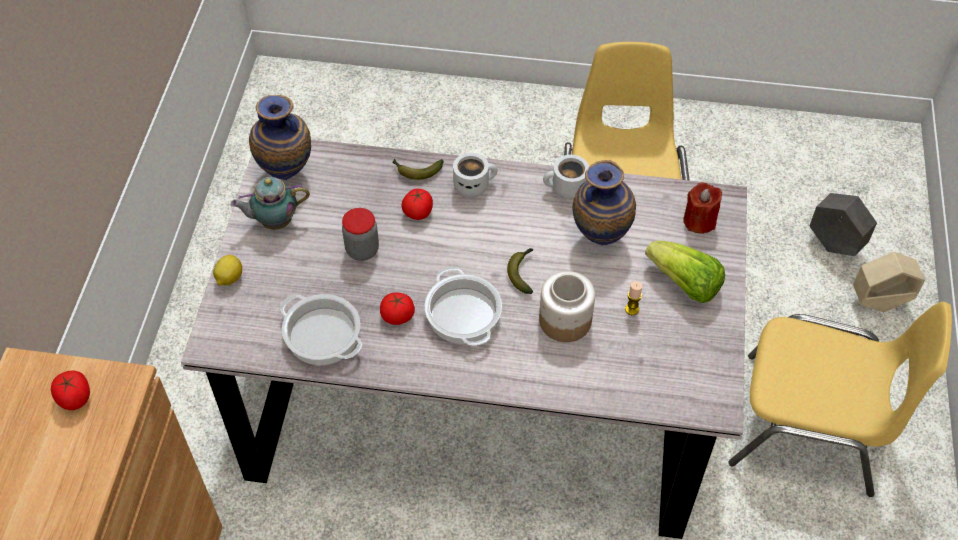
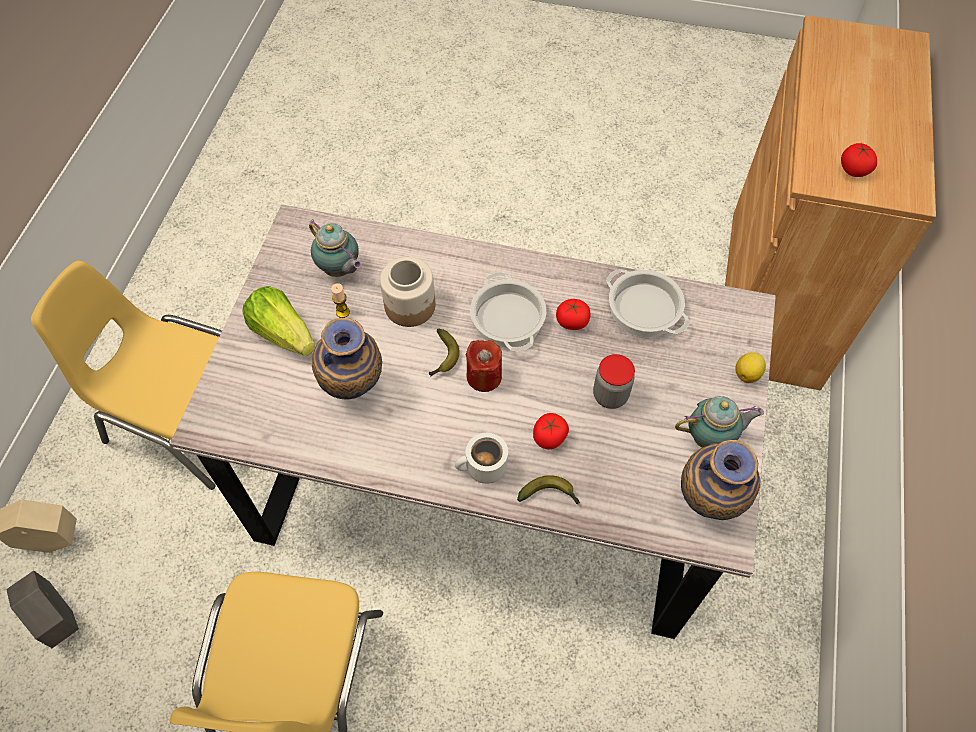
camera: 175 degrees left, 5 degrees up
white mug [543,155,589,199] -> none
red candle [683,183,722,234] -> red candle moved to [465,340,502,392]
none -> teapot [309,220,362,277]

